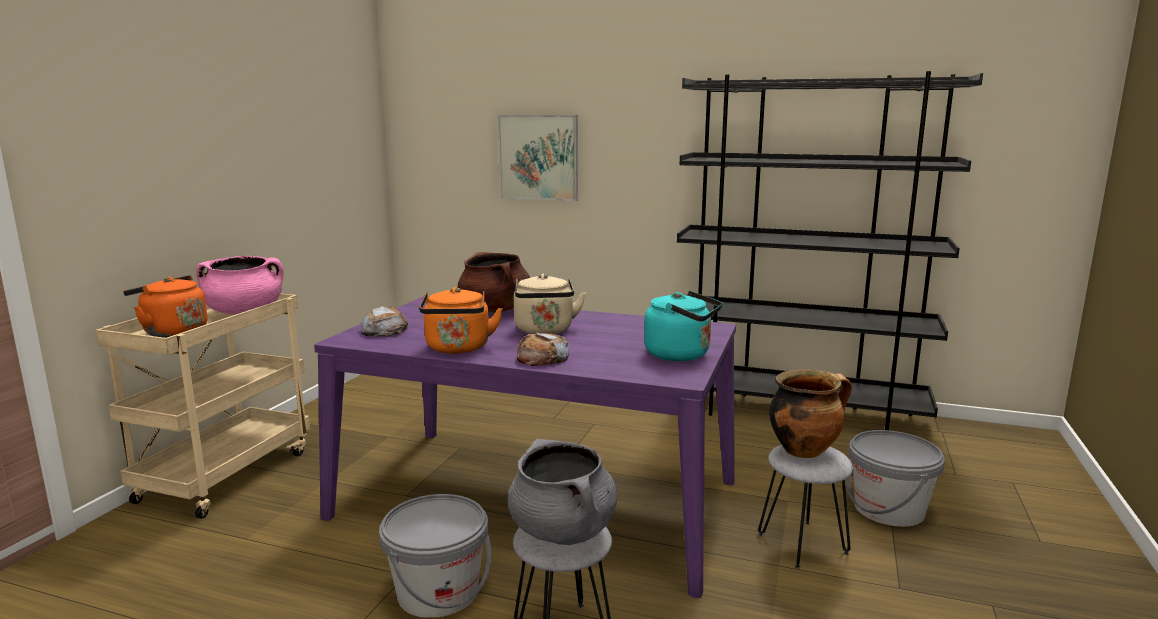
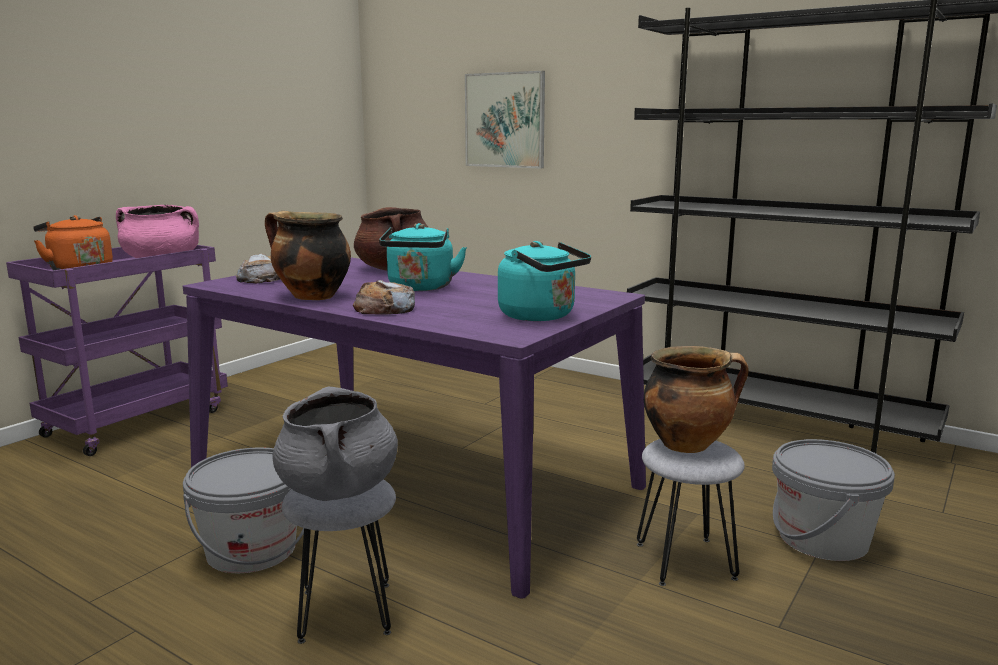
camera: 15 degrees right, 0 degrees up
beige cart [95,294,310,519] -> purple cart [6,245,228,456]
orange kettle [419,287,503,354] -> cooking pot [265,211,351,300]
beige kettle [514,274,586,334] -> turquoise kettle [379,223,467,291]

